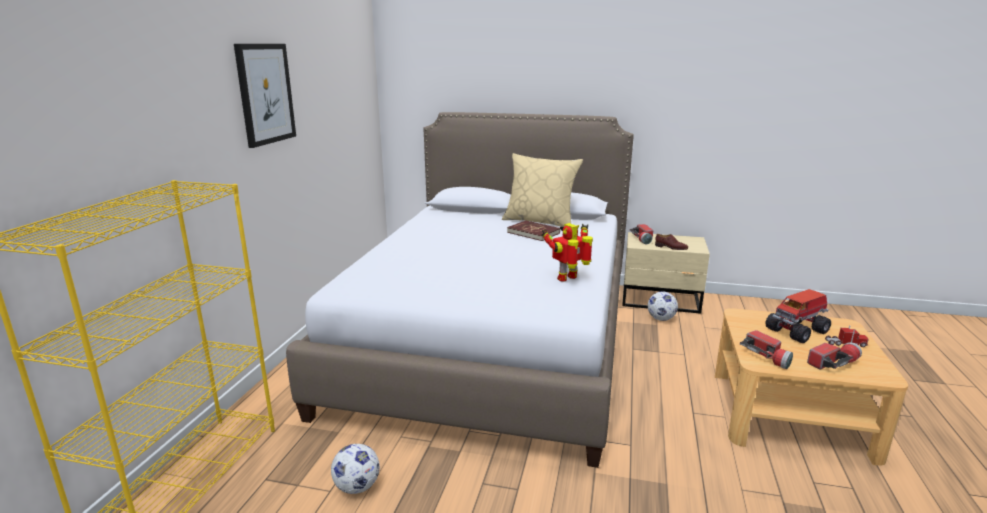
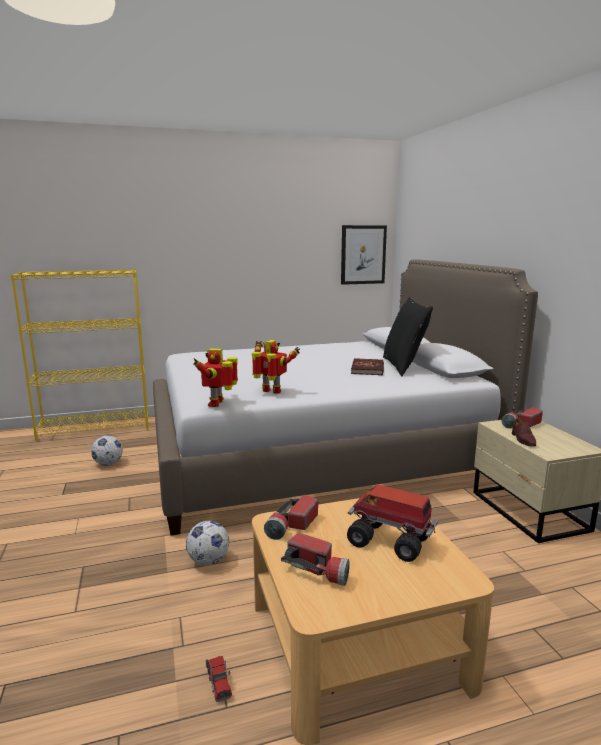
camera: 60 degrees right, 5 degrees down
picture [234,44,296,148] -> picture moved to [341,225,387,285]
beige pillow [502,153,583,227] -> black pillow [383,297,433,376]
football [648,291,678,321] -> football moved to [186,521,229,565]
toy truck [825,325,869,347] -> toy truck moved to [206,656,232,702]
none -> toy robot [193,348,238,407]

